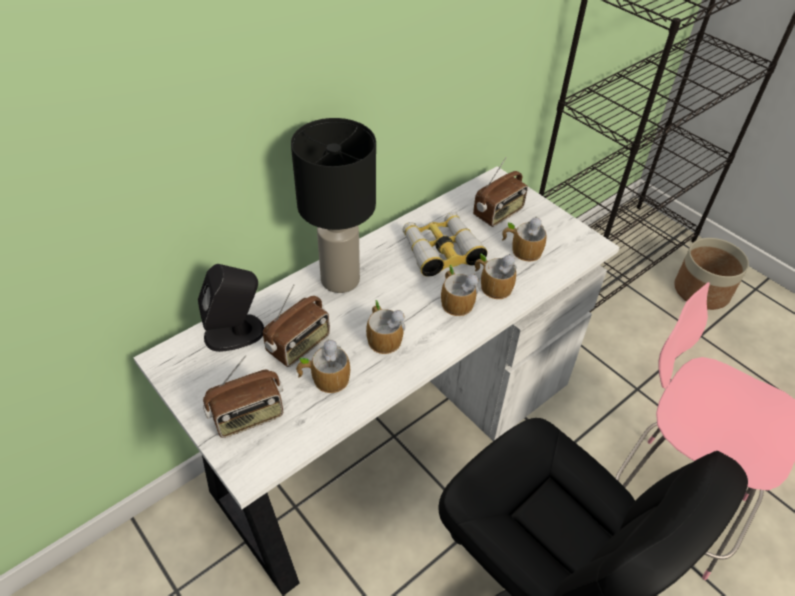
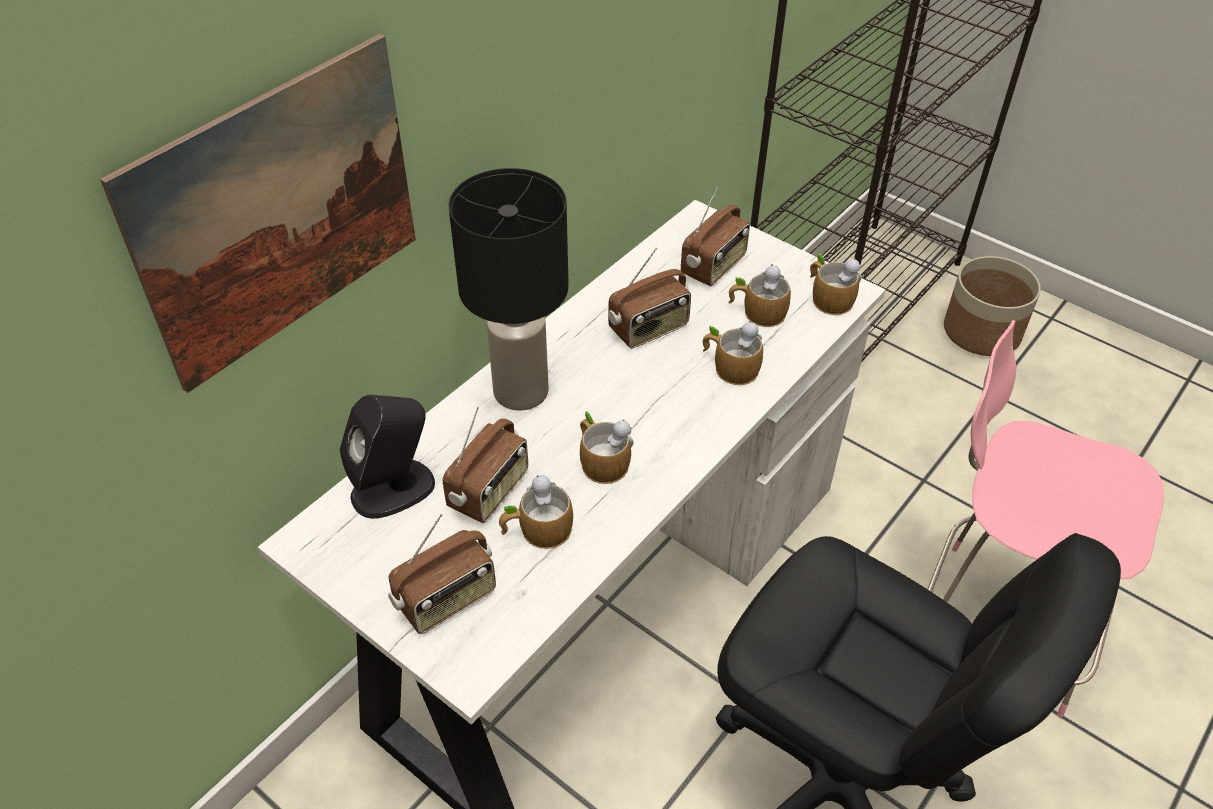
camera: 10 degrees left, 0 degrees up
binoculars [403,212,487,277] -> radio [608,248,691,348]
mug [441,265,479,316] -> mug moved to [810,253,862,315]
none -> picture [100,34,416,393]

